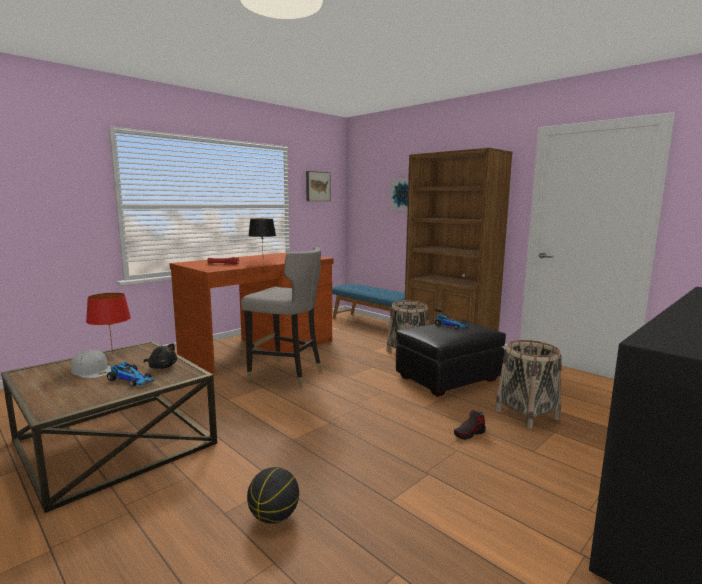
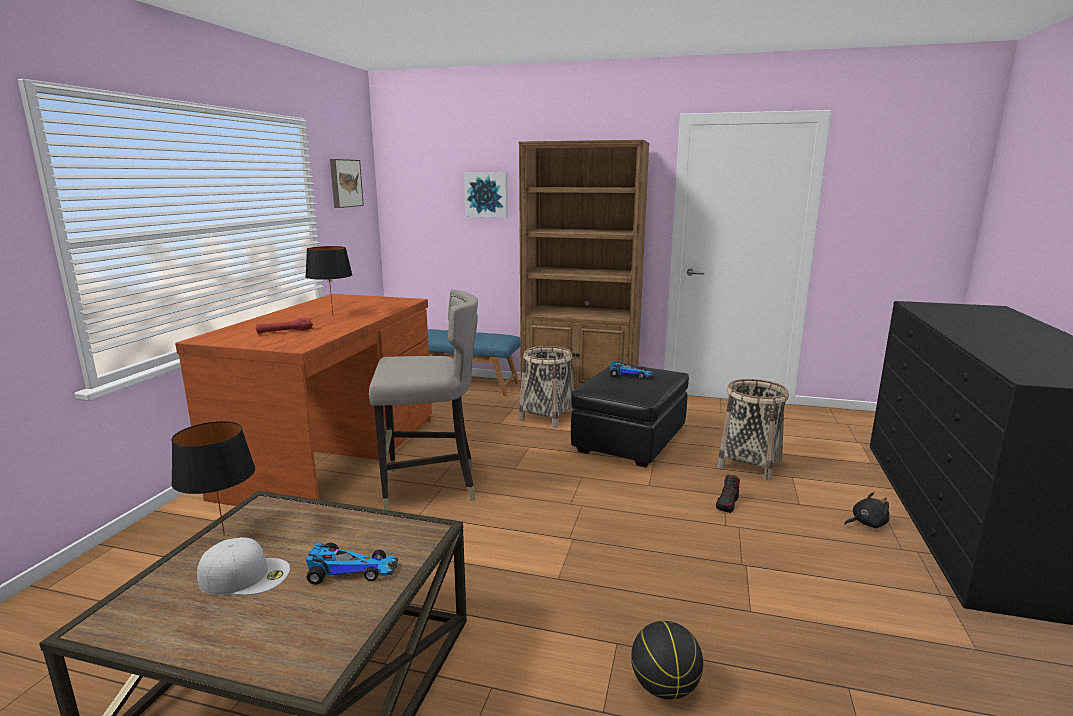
camera: 30 degrees left, 5 degrees up
red table lamp [86,293,131,354] -> black table lamp [171,421,255,535]
black plush toy [143,343,177,369] -> black plush toy moved to [844,492,890,528]

